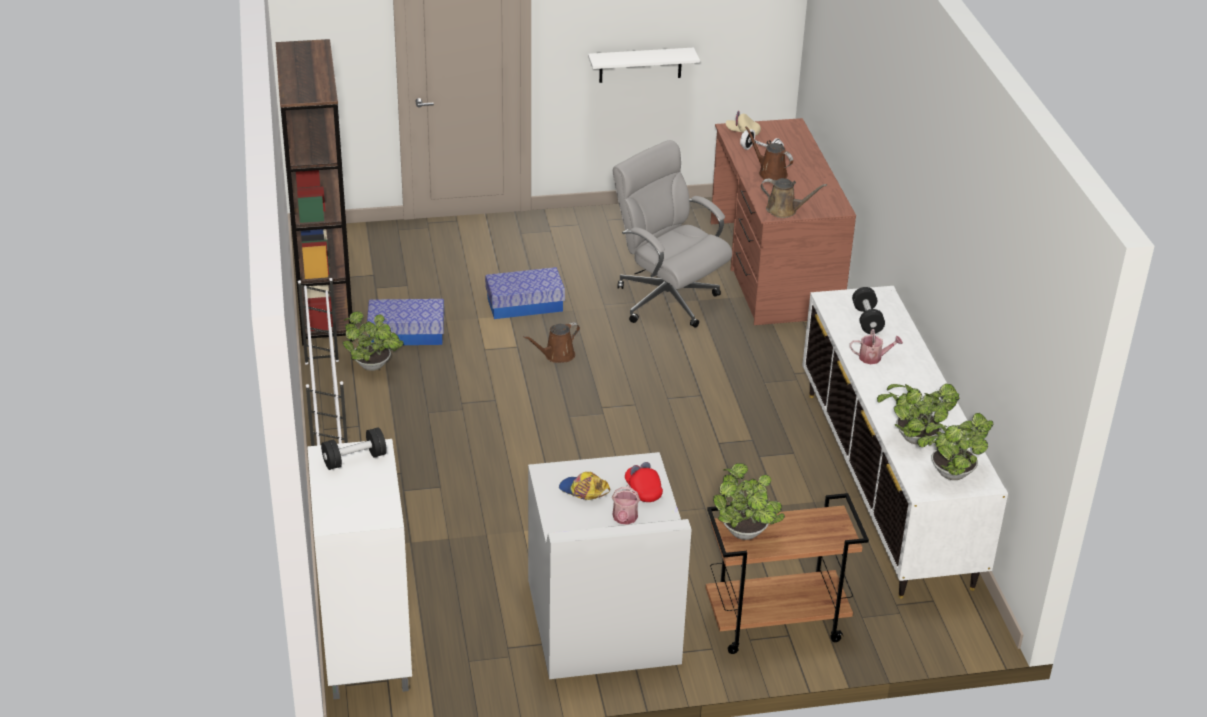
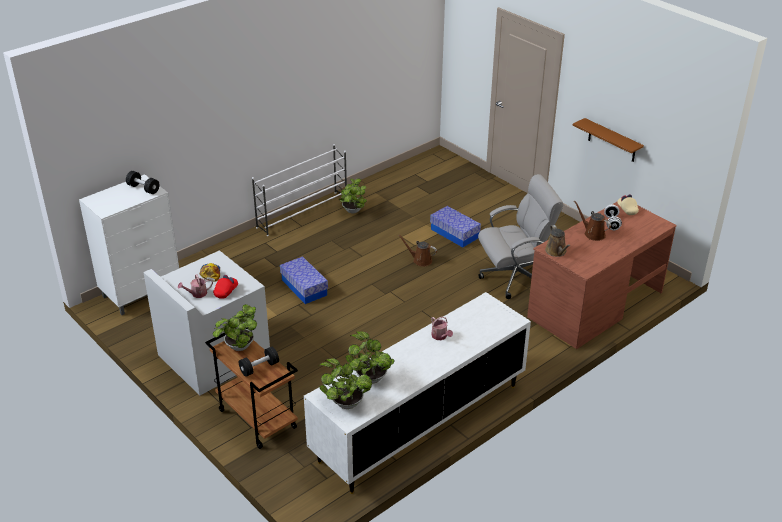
camera: 60 degrees right, 0 degrees up
brown bookcase [276,39,354,346] -> none
storage box [367,299,444,345] -> storage box moved to [280,256,328,304]
white shelf [588,48,700,83] -> brown shelf [573,118,644,162]
grey office chair [613,140,732,328] -> grey office chair turned 60 degrees clockwise [478,174,563,299]
brown watering can [745,126,793,180] -> brown watering can turned 60 degrees counterclockwise [574,201,611,241]
black dumbbell [852,287,885,334] -> black dumbbell moved to [239,347,279,377]

